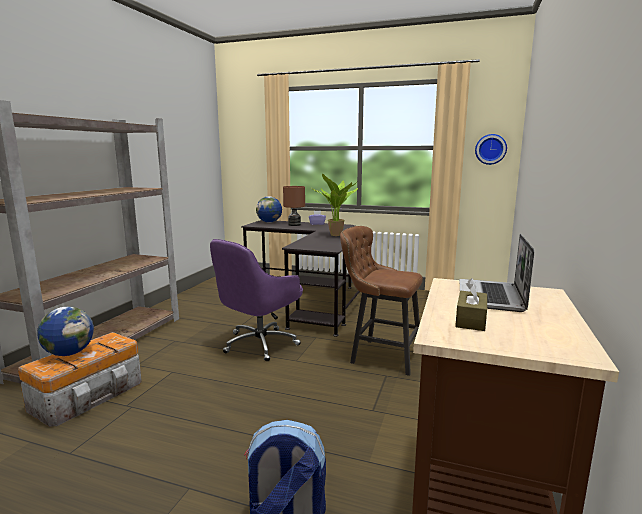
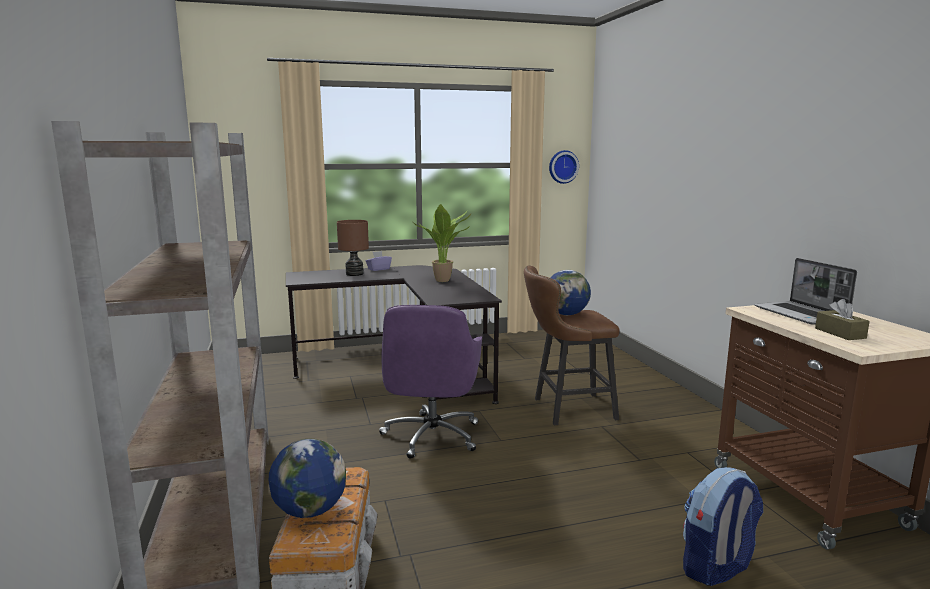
camera: 35 degrees left, 0 degrees up
globe [256,196,282,223] -> globe moved to [550,270,591,315]

